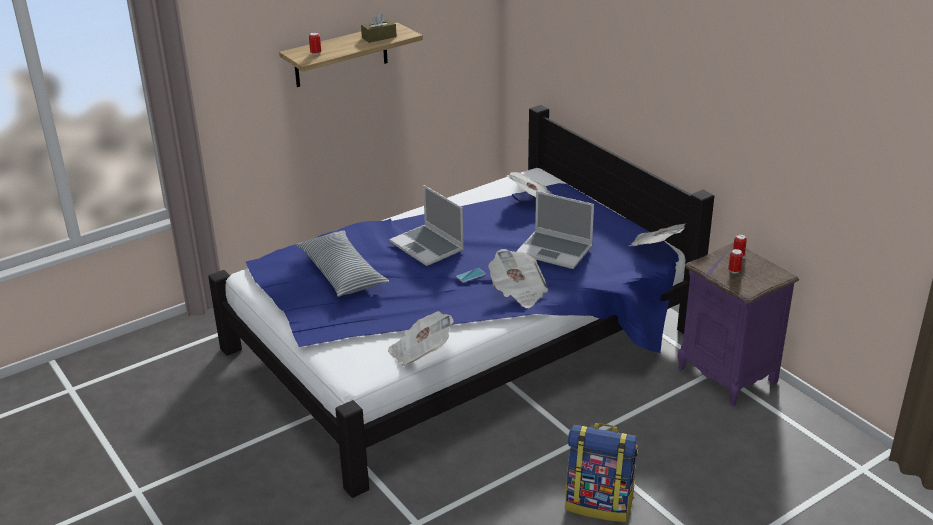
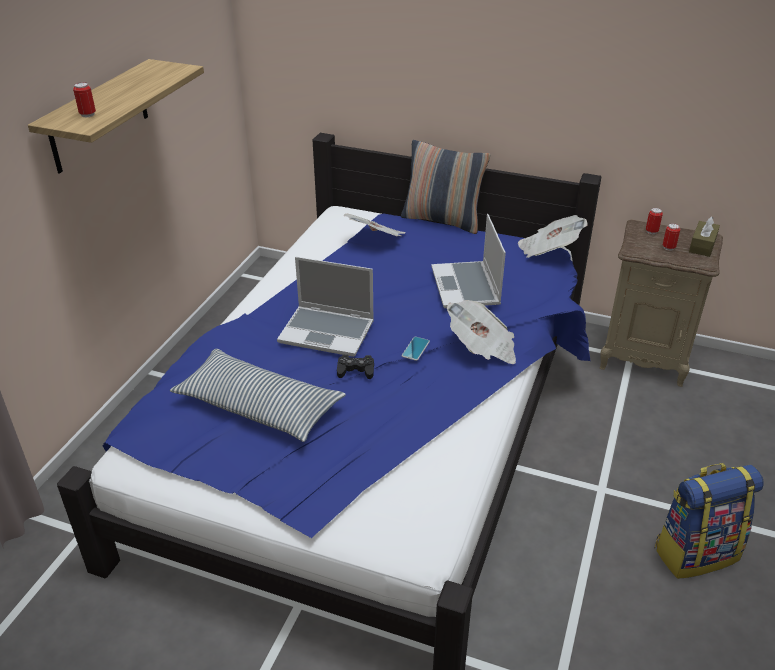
camera: 35 degrees left, 5 degrees up
brown tissue box [361,12,397,43] -> brown tissue box moved to [689,216,720,257]
newspaper [388,311,454,366] -> none
laptop [516,191,594,269] -> laptop turned 90 degrees clockwise [431,214,506,308]
purple nightstand [678,242,799,406] -> beige nightstand [600,219,723,387]
none -> black game controller [337,354,374,379]
none -> pillow [401,140,490,234]

